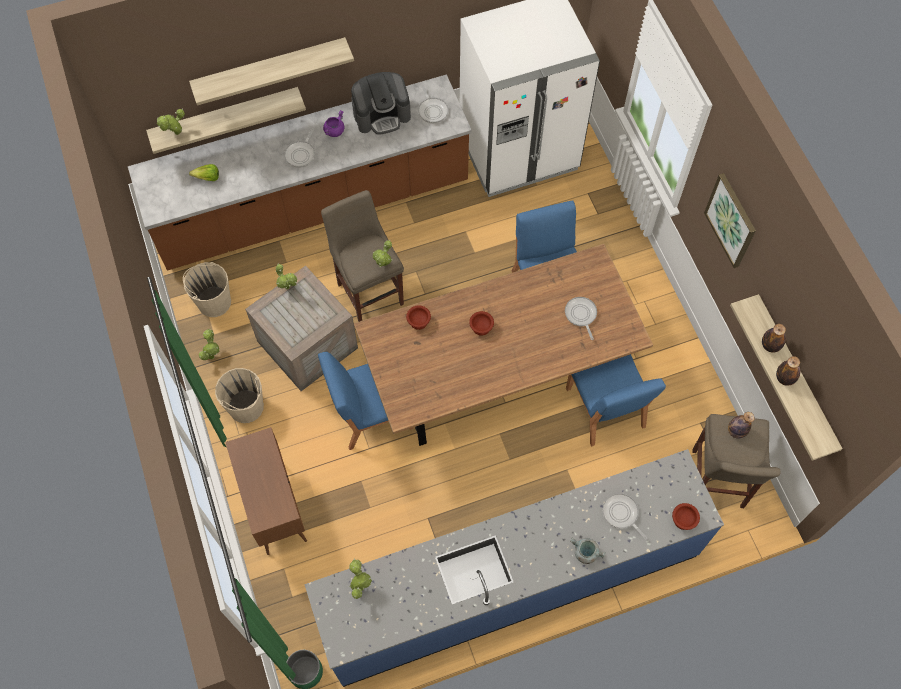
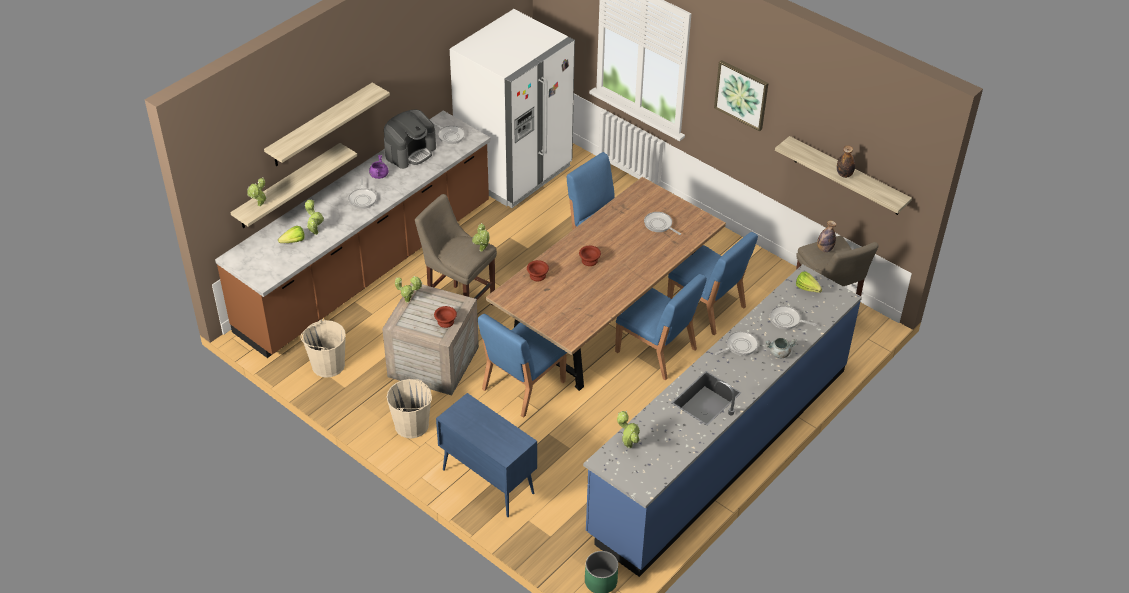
camera: 30 degrees left, 20 degrees down
potted plant [199,329,219,360] -> potted plant moved to [305,199,324,235]
brown cabinet [225,427,307,555] -> blue cabinet [436,393,537,517]
brown bowl [672,503,700,530] -> brown bowl moved to [434,306,457,328]
bottle [762,324,786,353] -> none
none -> blue chair [615,274,707,380]
none -> frying pan [715,331,758,356]
none -> lettuce [796,272,822,293]

